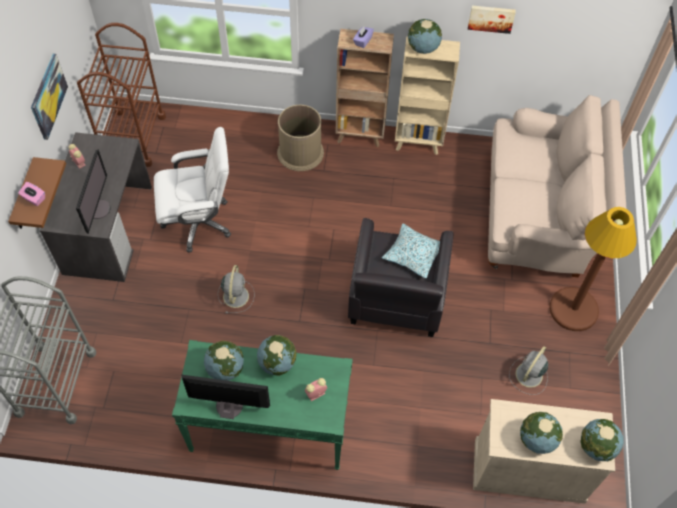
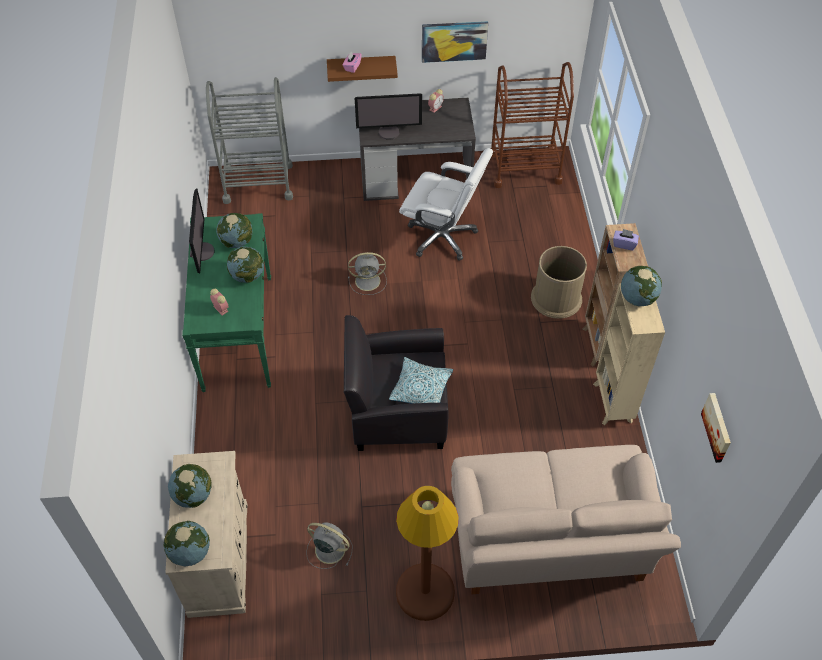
camera: 80 degrees right, 5 degrees down
white office chair [154,127,231,253] -> white office chair turned 45 degrees counterclockwise [399,148,493,261]
picture [468,6,516,34] -> picture moved to [701,393,731,463]

